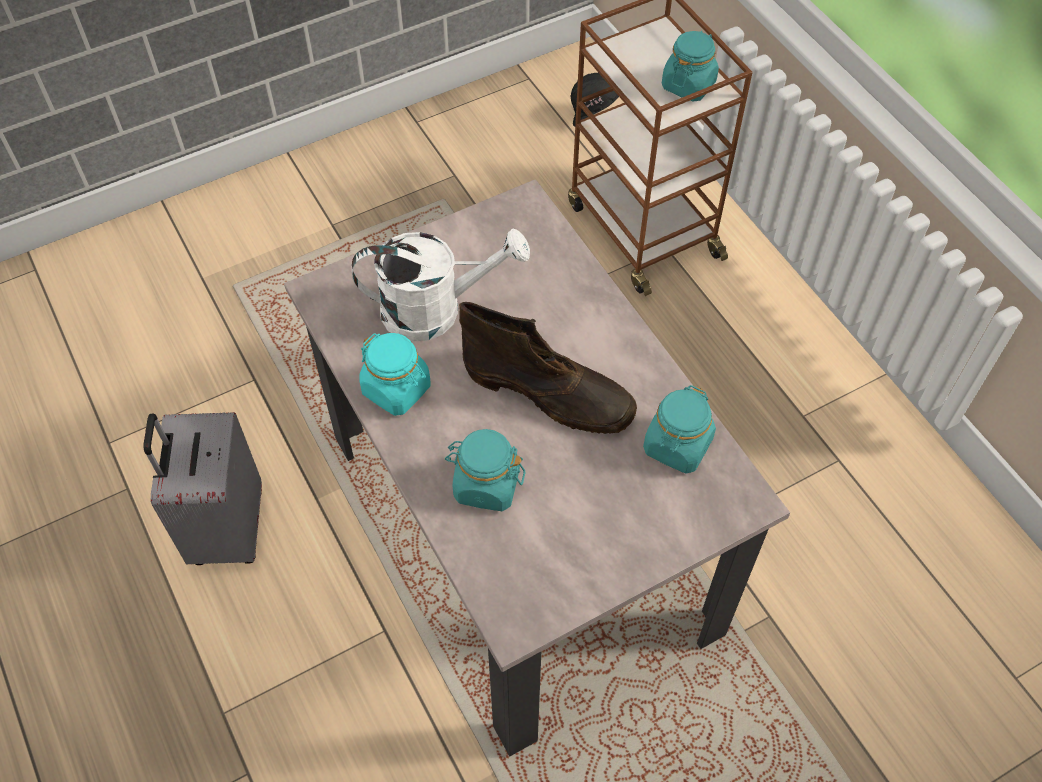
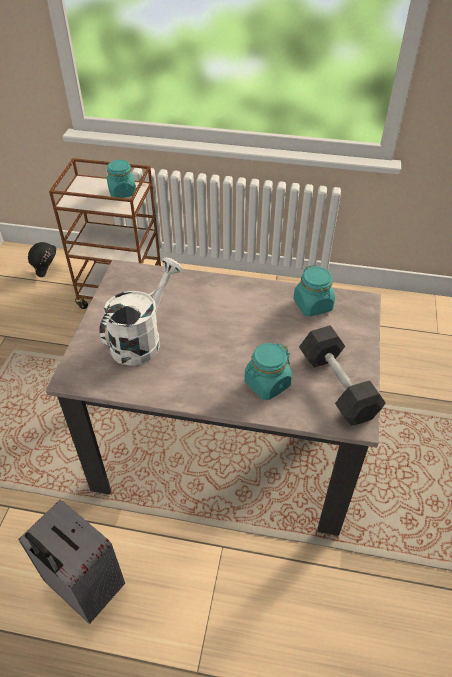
camera: 50 degrees left, 10 degrees down
turquoise jar [359,333,431,416] -> none
brown boot [459,302,637,434] -> none
none -> grey dumbbell [299,325,385,426]

